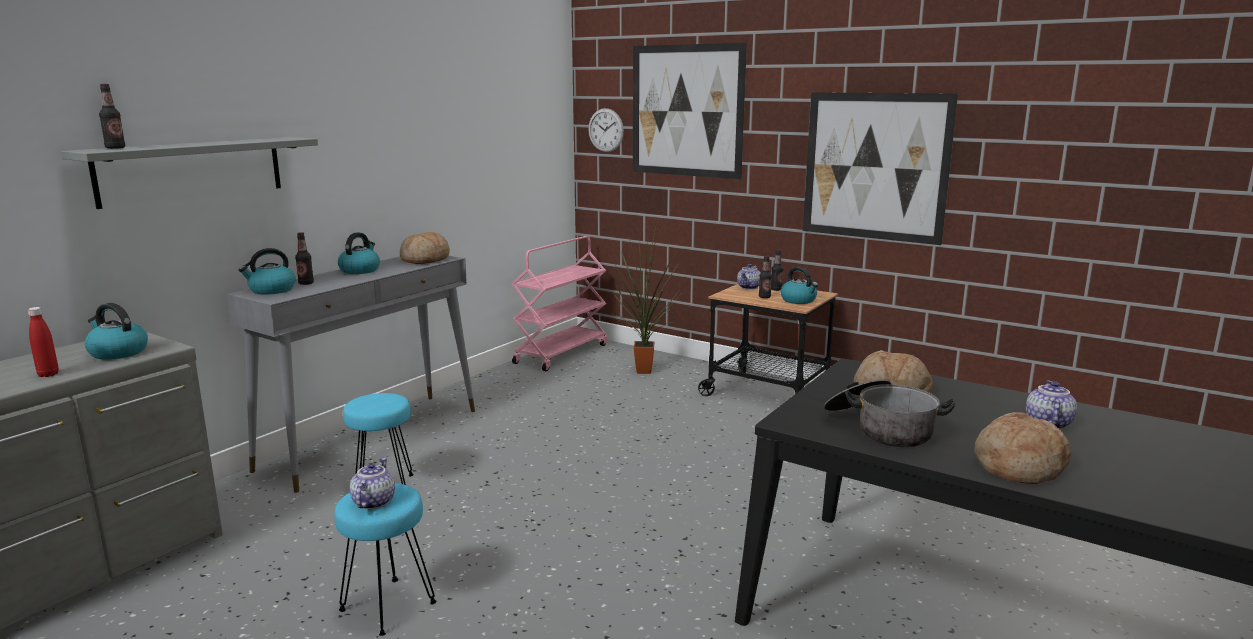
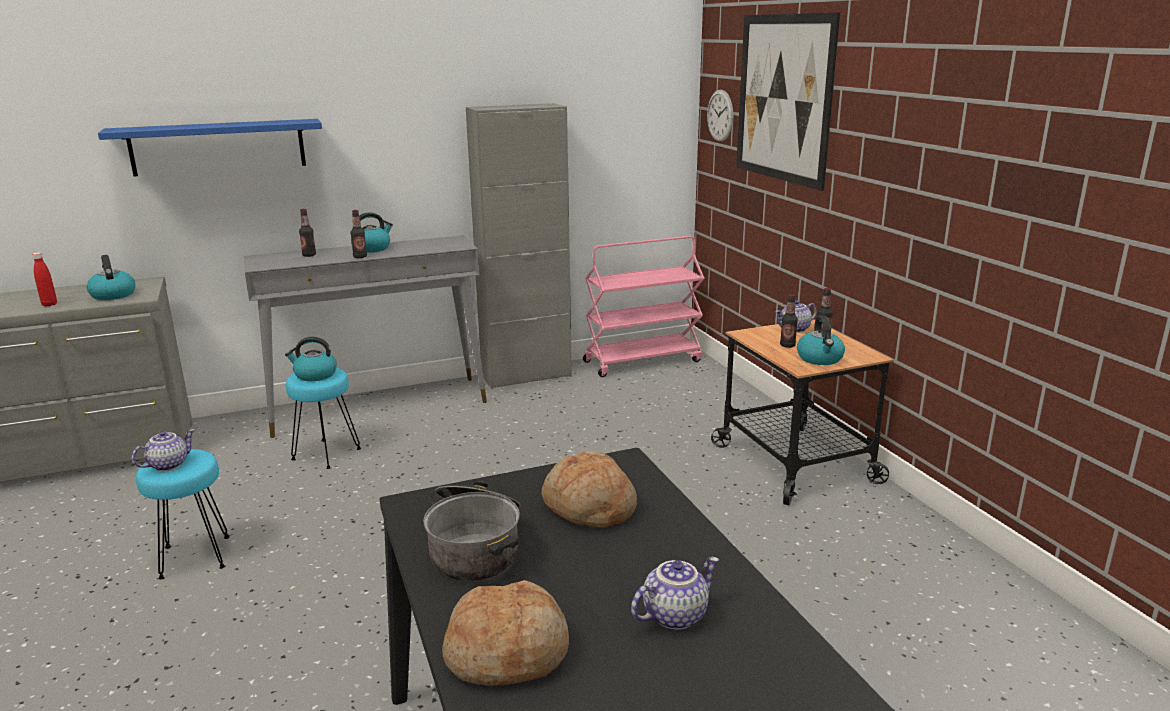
camera: 35 degrees right, 5 degrees up
grey shelf [61,137,318,209] -> blue shelf [98,119,322,176]
bottle [99,84,125,149] -> bottle moved to [350,210,367,258]
kettle [239,248,296,295] -> kettle moved to [285,337,337,381]
bread [400,232,450,264] -> none
potted plant [612,225,680,374] -> none
picture [803,92,958,245] -> none
none -> grey cabinet [466,103,572,389]

